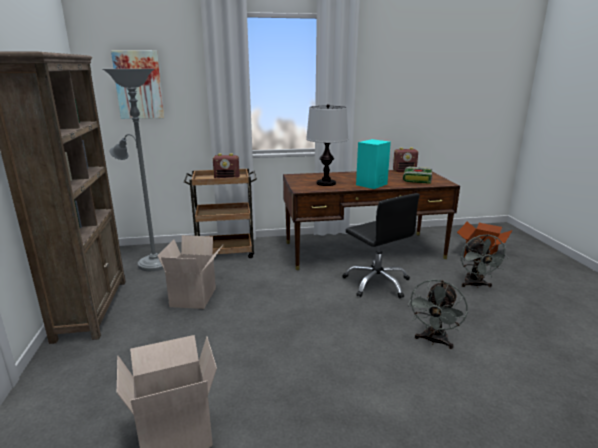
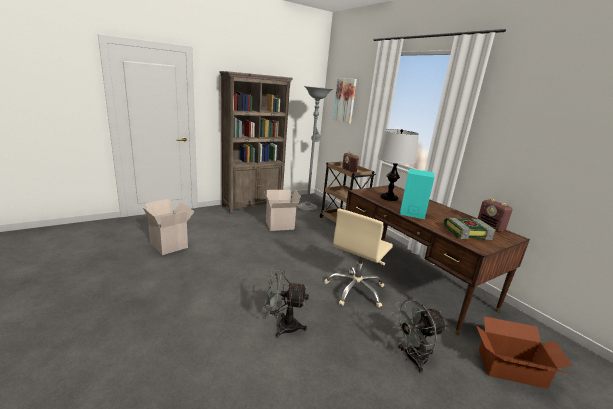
camera: 65 degrees right, 0 degrees up
black office chair [342,193,420,298] -> beige office chair [324,209,393,308]

